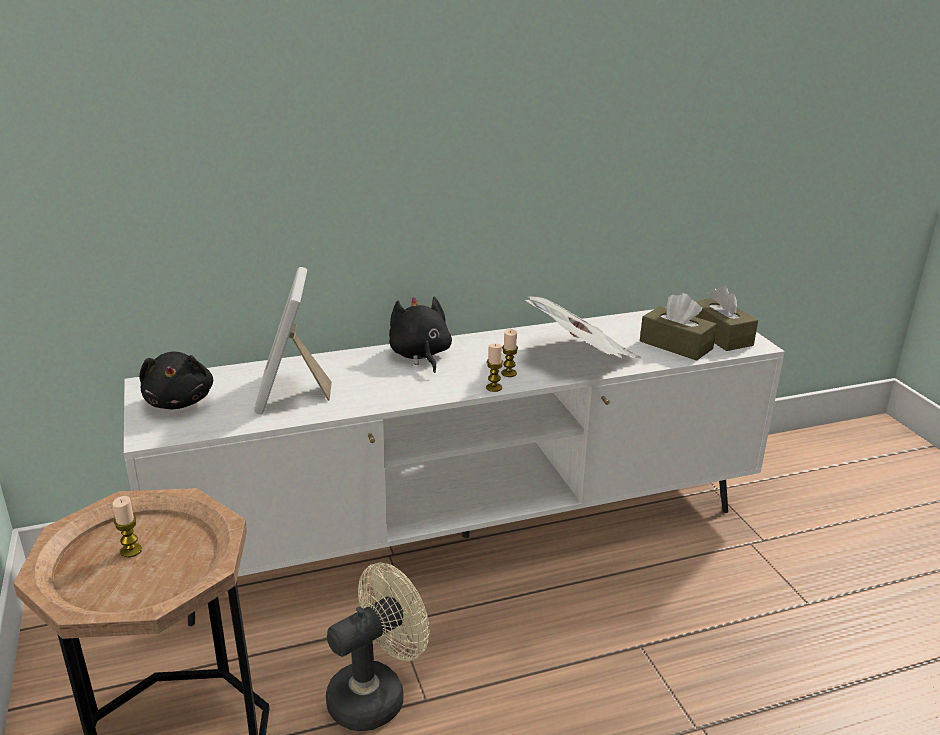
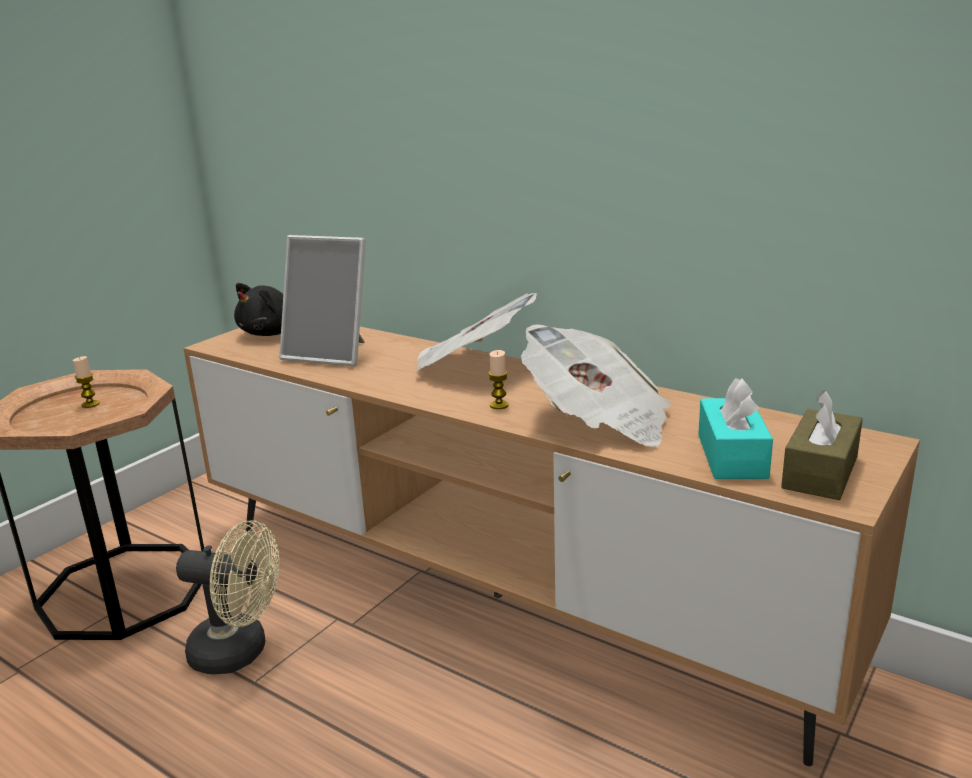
camera: 55 degrees right, 5 degrees down
white tv stand [124,309,785,626] -> brown tv stand [183,327,920,766]
picture frame [254,267,332,414] -> picture frame turned 120 degrees counterclockwise [279,235,366,366]
black plush toy [389,296,452,373] -> newspaper [415,293,537,372]
candle [486,344,503,392] -> none
brown tissue box [640,293,717,361] -> turquoise tissue box [698,378,773,479]

